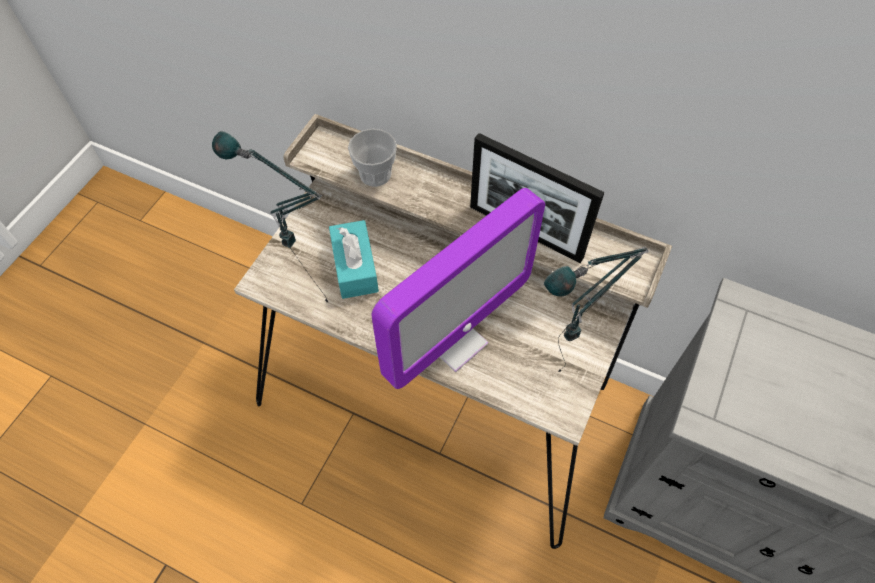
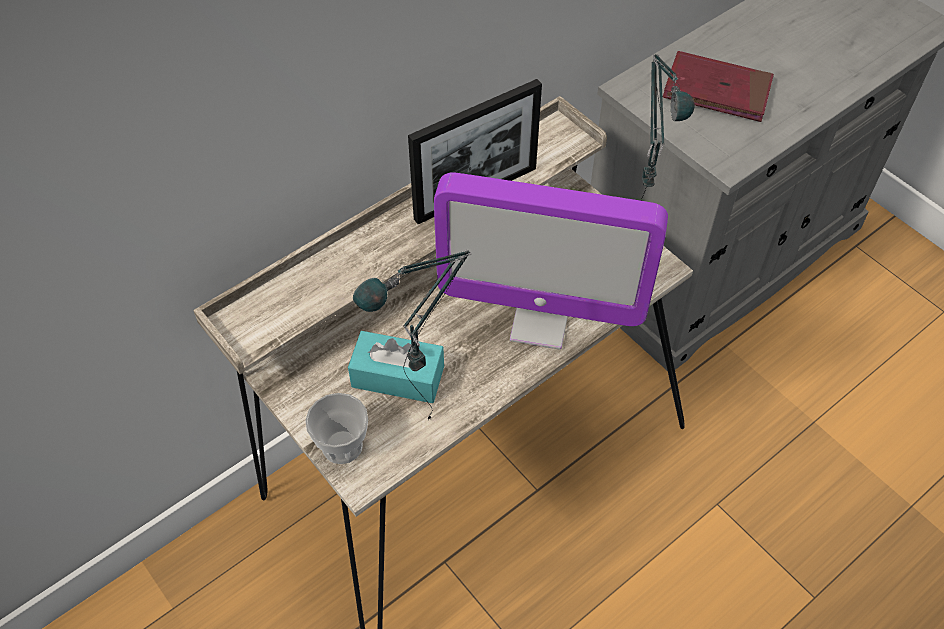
camera: 65 degrees left, 5 degrees down
cup [348,129,397,187] -> cup moved to [305,393,368,464]
monitor [371,188,545,389] -> monitor turned 120 degrees clockwise [434,172,668,350]
none -> red book [663,51,774,122]

